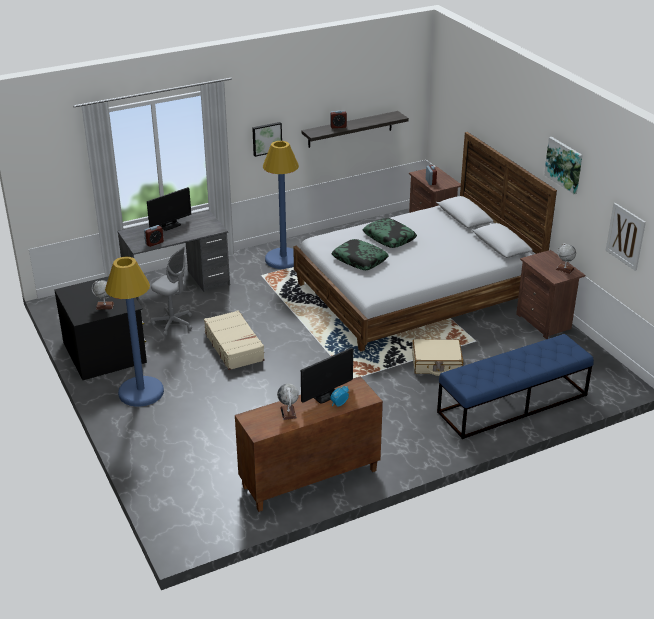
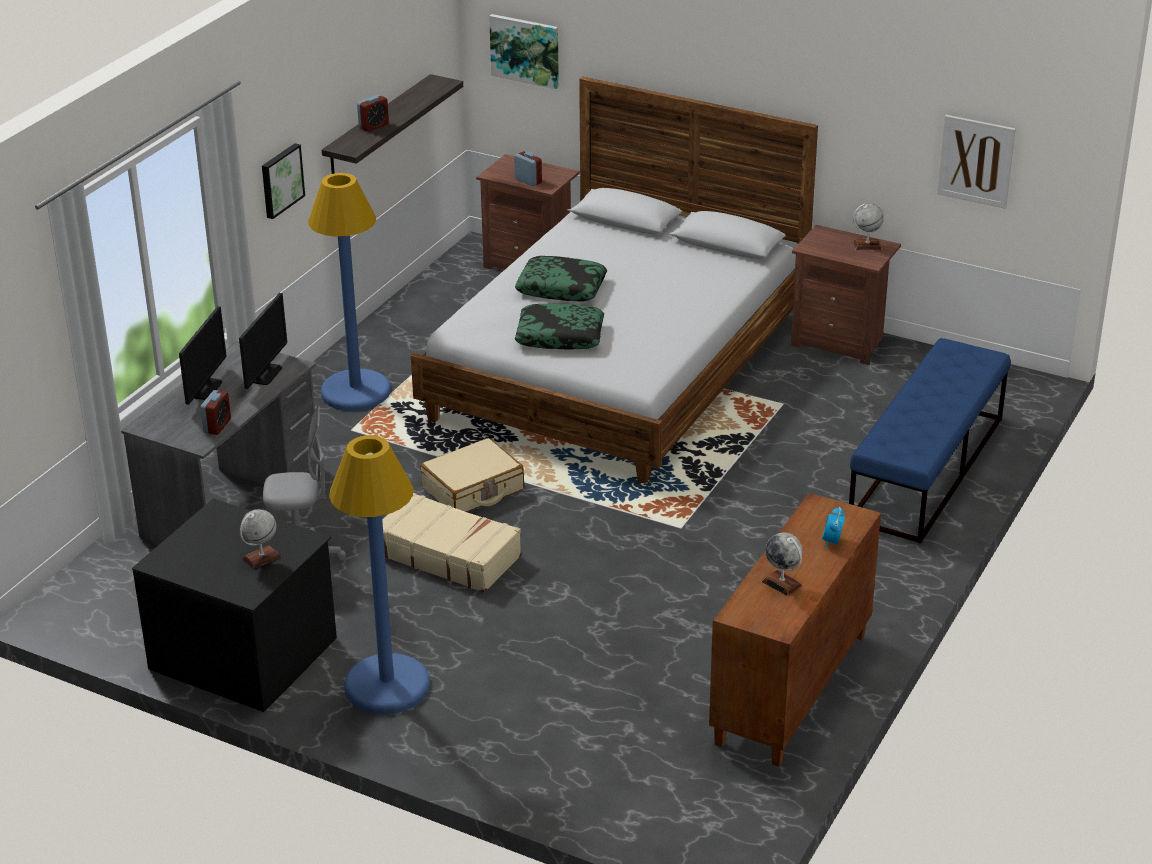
camera: 35 degrees left, 0 degrees up
monitor [301,347,353,403] -> monitor moved to [239,293,287,389]
beige suitcase [412,339,464,376] -> beige suitcase moved to [420,438,524,512]
picture [544,137,583,194] -> picture moved to [489,14,559,89]

